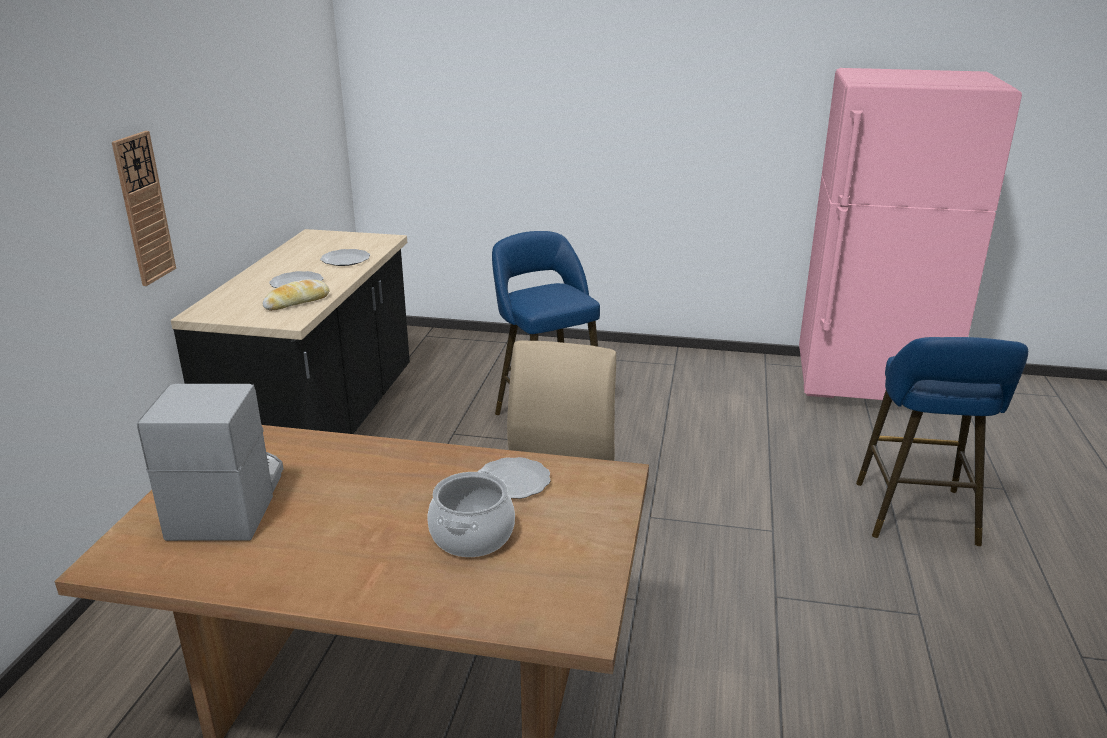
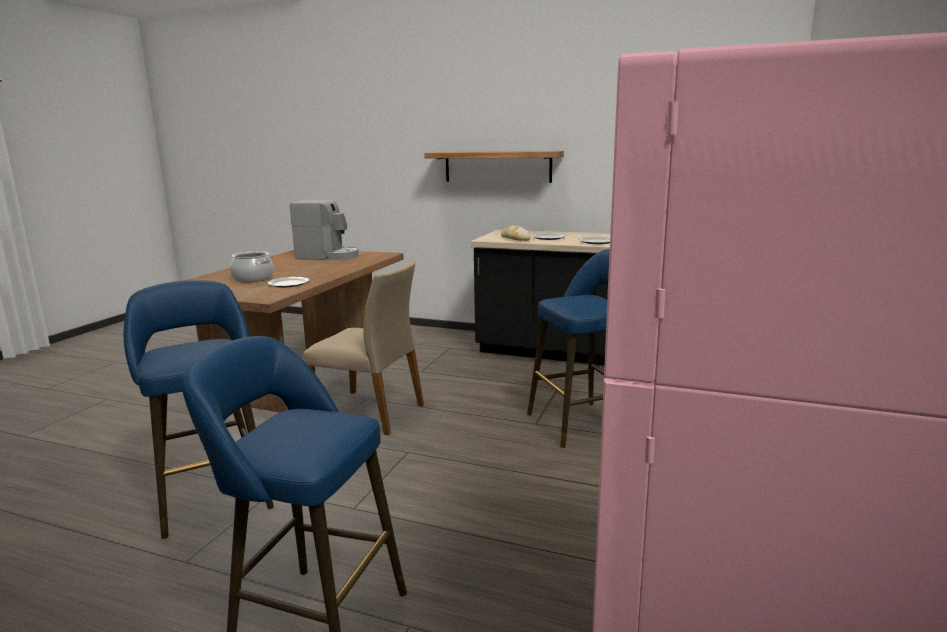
camera: 100 degrees right, 10 degrees down
wall clock [112,131,176,286] -> shelf [424,151,564,183]
none -> blue stool [124,280,274,539]

